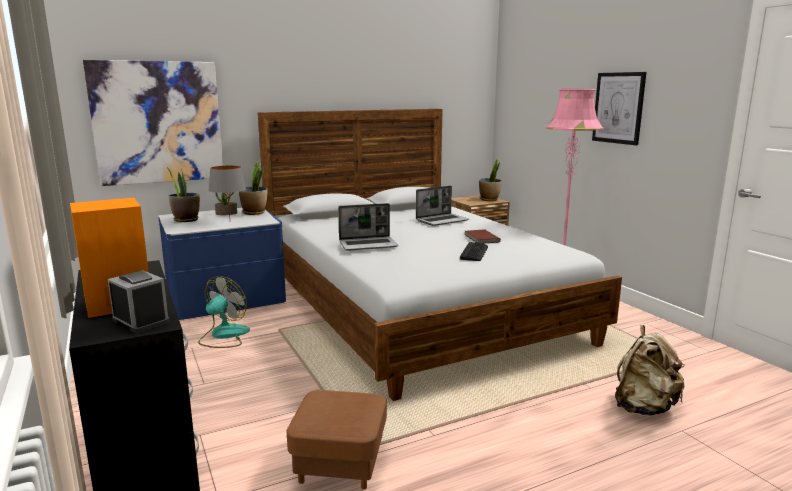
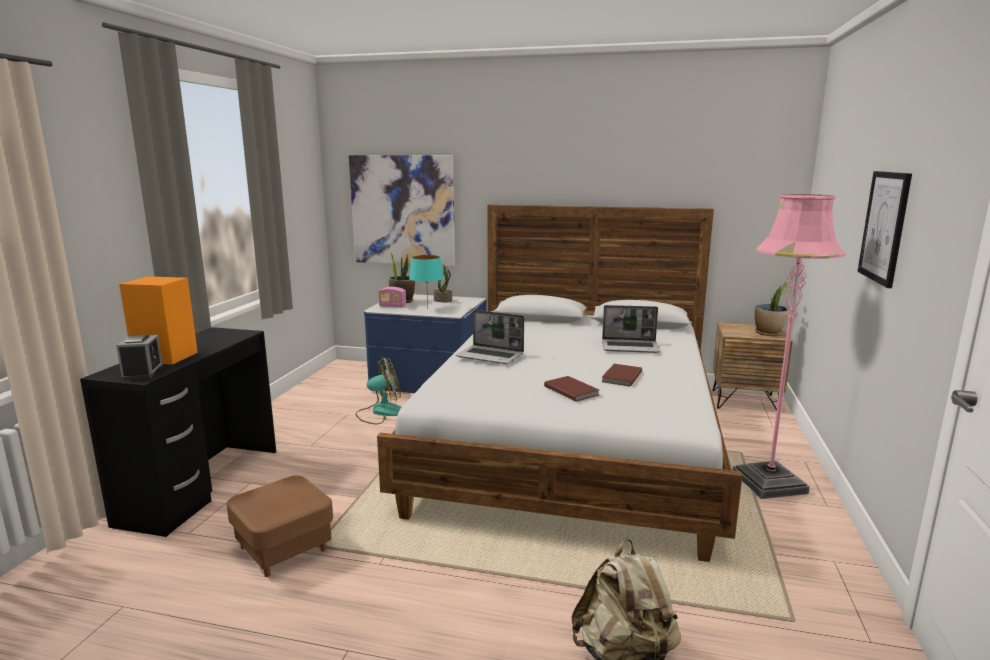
camera: 40 degrees right, 0 degrees up
grey table lamp [208,165,246,217] -> turquoise table lamp [409,255,444,309]
potted plant [239,160,267,215] -> none
keyboard [460,242,488,261] -> brown book [544,376,599,402]
none -> radio [378,287,406,308]

